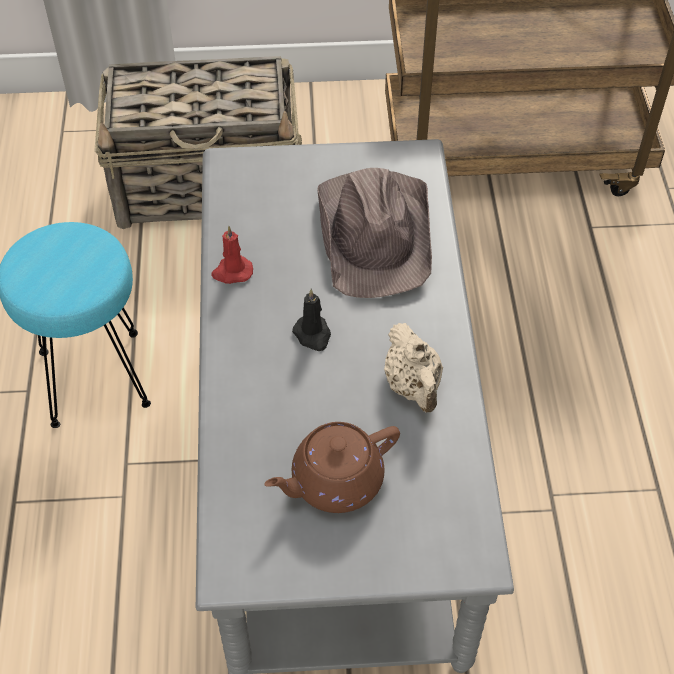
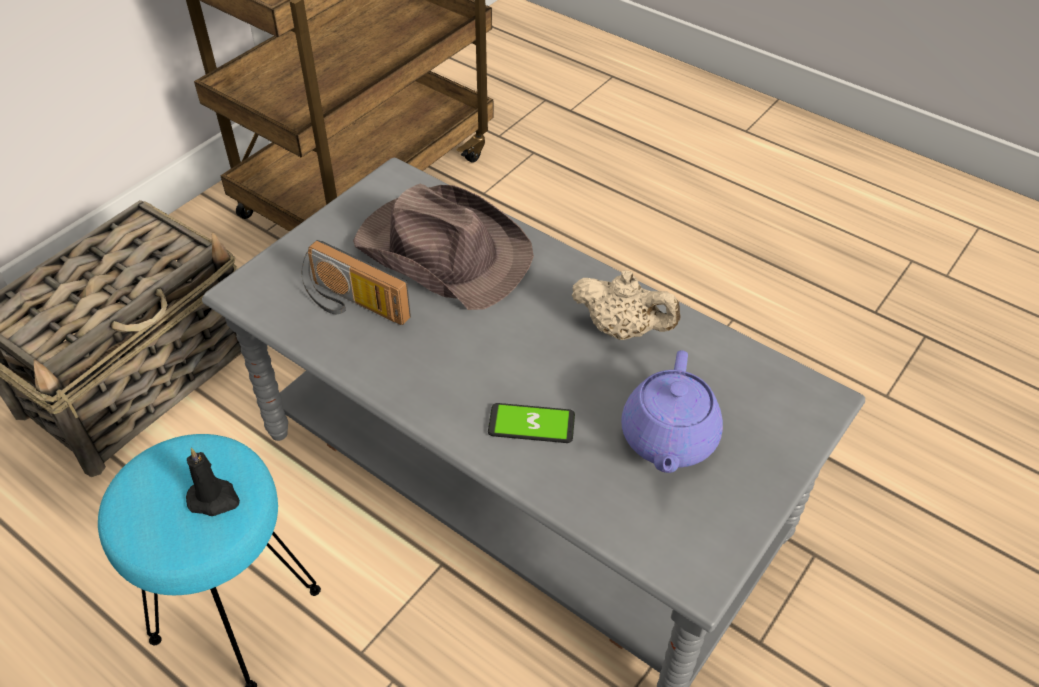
camera: 50 degrees left, 5 degrees down
red candle [211,225,253,284] -> none
brown teapot [264,422,400,513] -> purple teapot [621,350,723,473]
black candle [292,289,331,351] -> black candle moved to [186,448,240,516]
none -> radio [302,240,411,325]
none -> phone [488,403,575,443]

